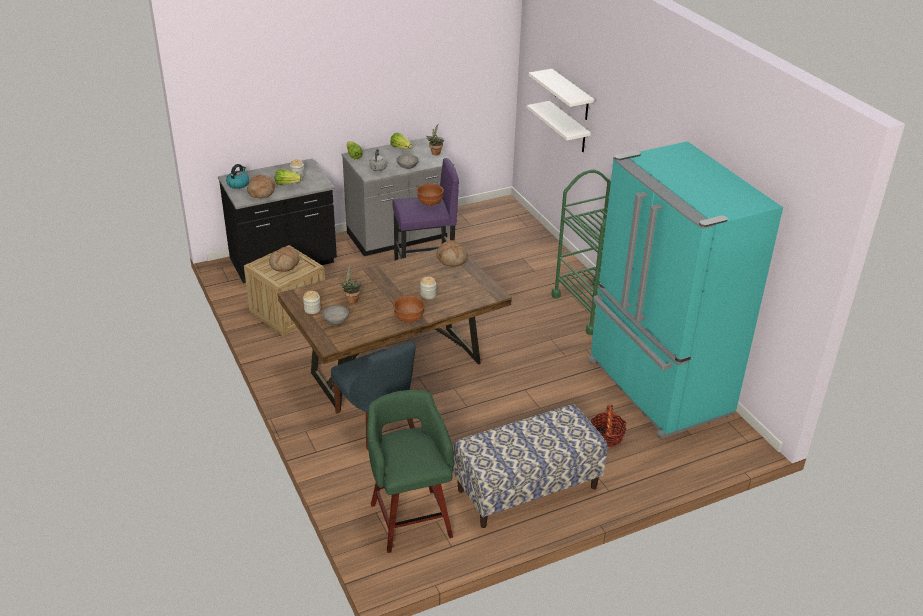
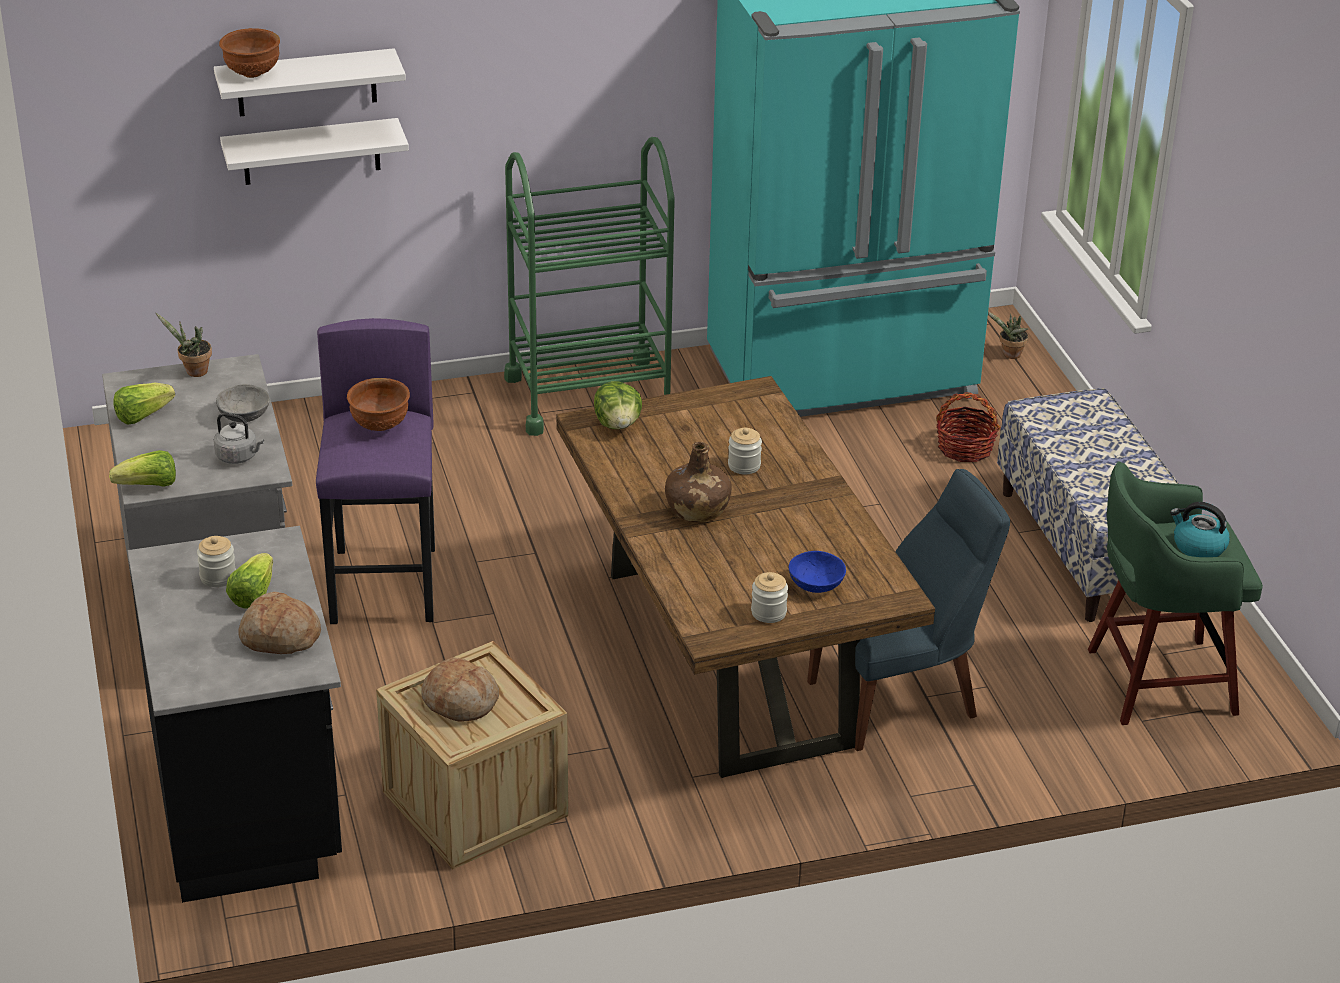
camera: 80 degrees left, 0 degrees up
kettle [226,164,249,189] -> kettle moved to [1170,502,1230,557]
grey bowl [322,305,349,325] -> blue bowl [789,551,846,593]
potted plant [340,264,361,304] -> potted plant moved to [988,311,1028,359]
brown bowl [393,295,425,323] -> brown bowl moved to [219,28,280,78]
bread [436,240,468,267] -> lettuce [594,381,642,429]
none -> brown bottle [665,442,731,522]

